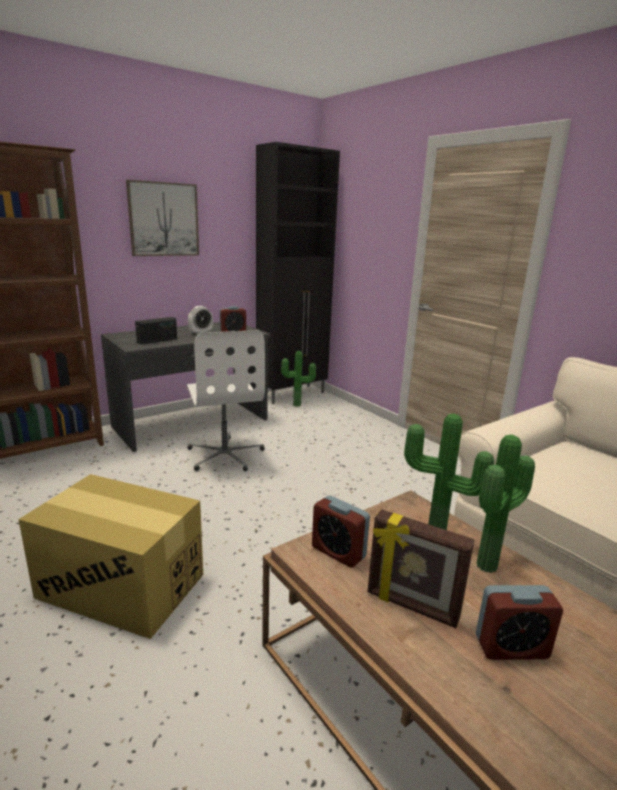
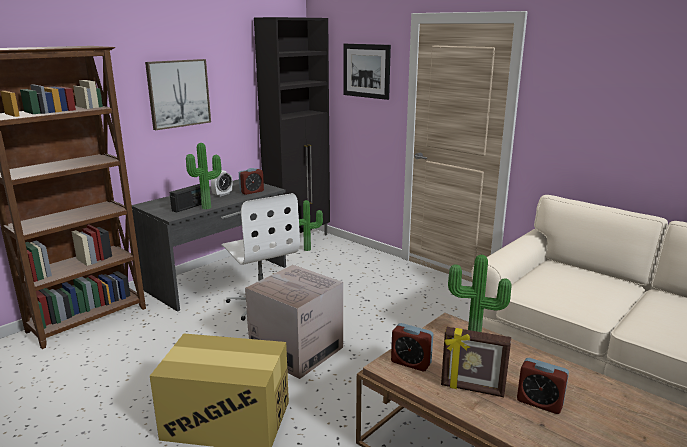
camera: 10 degrees left, 0 degrees up
potted plant [476,435,535,573] -> potted plant moved to [186,143,222,209]
alarm clock [476,585,563,660] -> alarm clock turned 45 degrees clockwise [517,358,569,414]
none -> cardboard box [245,265,343,379]
none -> picture [343,44,391,100]

